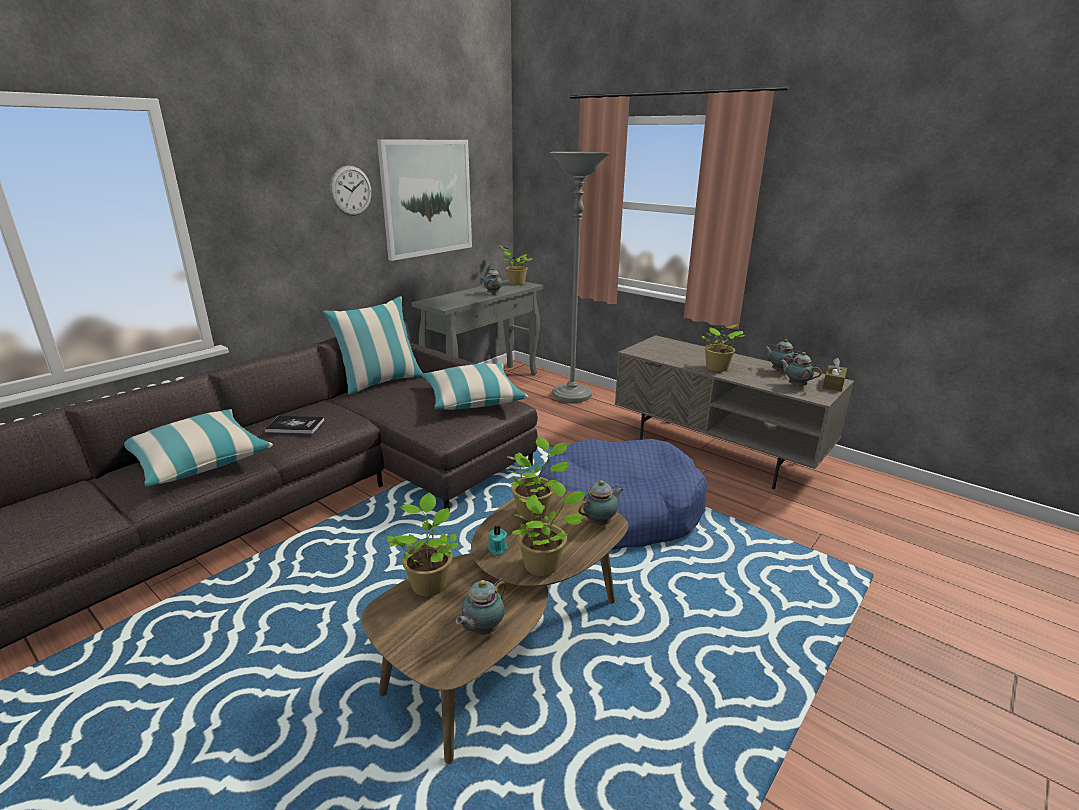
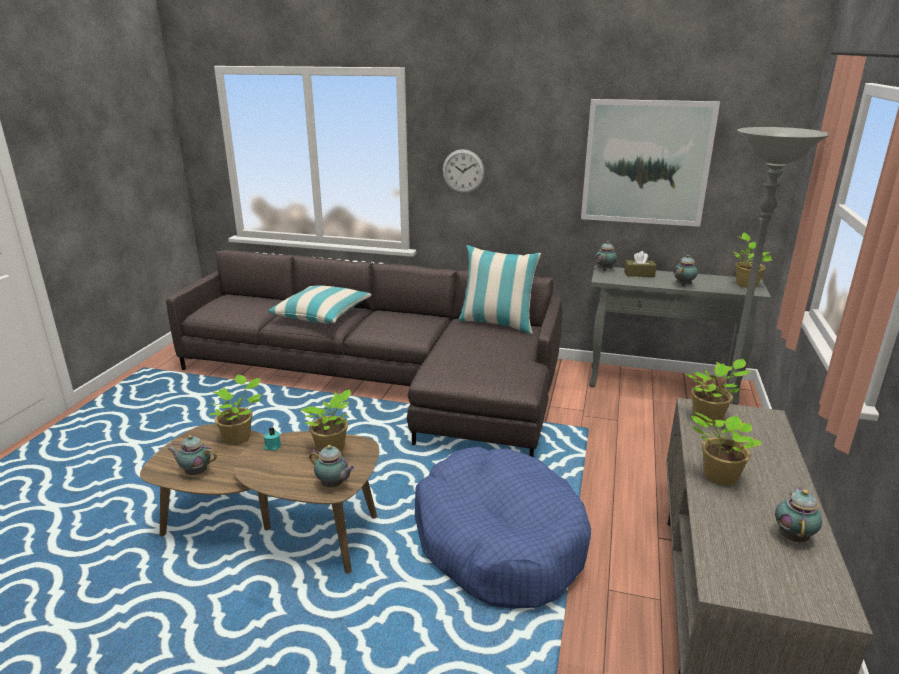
camera: 65 degrees right, 0 degrees up
book [265,416,324,434] -> none
wall clock [330,165,372,216] -> wall clock moved to [442,149,485,193]
pillow [421,363,528,410] -> none
potted plant [512,481,586,576] -> potted plant moved to [685,358,751,425]
teapot [780,352,822,387] -> teapot moved to [595,241,617,271]
brown tissue box [823,358,847,391] -> brown tissue box moved to [624,251,657,277]

